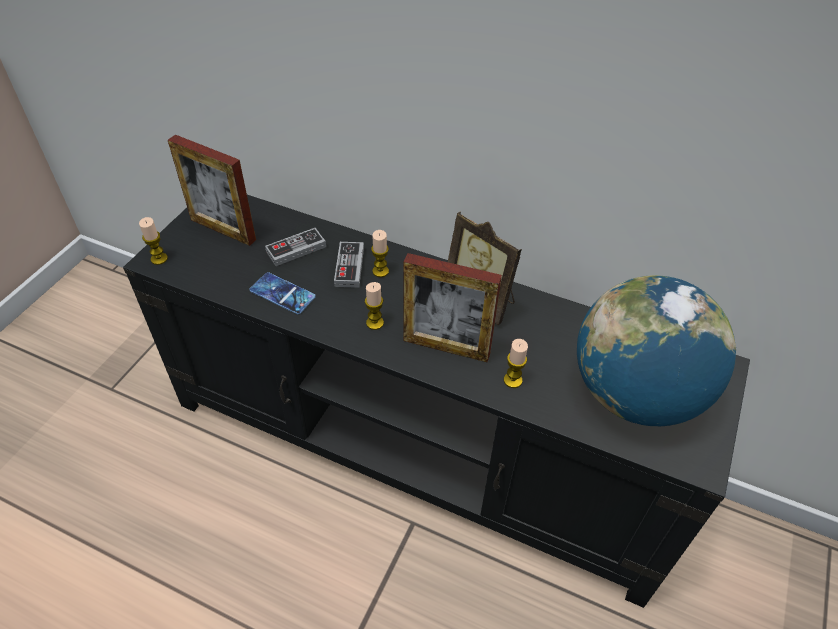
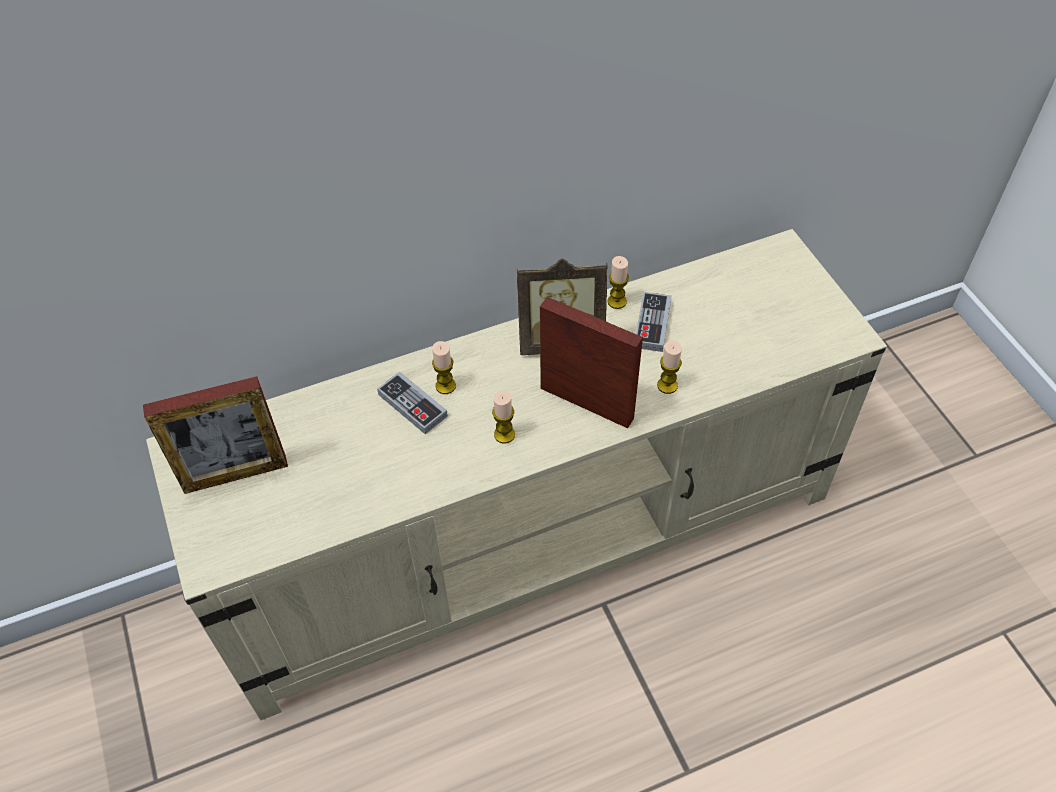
camera: 45 degrees left, 5 degrees up
black tv stand [123,195,750,608] -> beige tv stand [146,229,887,721]
candle [139,217,168,265] -> candle moved to [607,256,629,309]
phone [249,272,316,314] -> none
game controller [265,228,326,266] -> game controller moved to [636,292,672,352]
picture frame [403,253,502,362] -> picture frame turned 120 degrees counterclockwise [540,297,643,428]
globe [577,275,736,426] -> none

